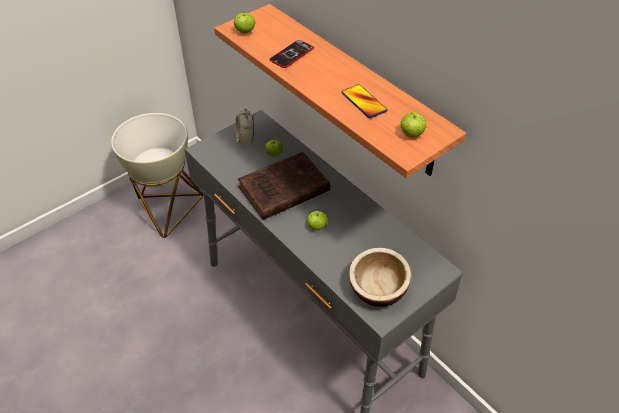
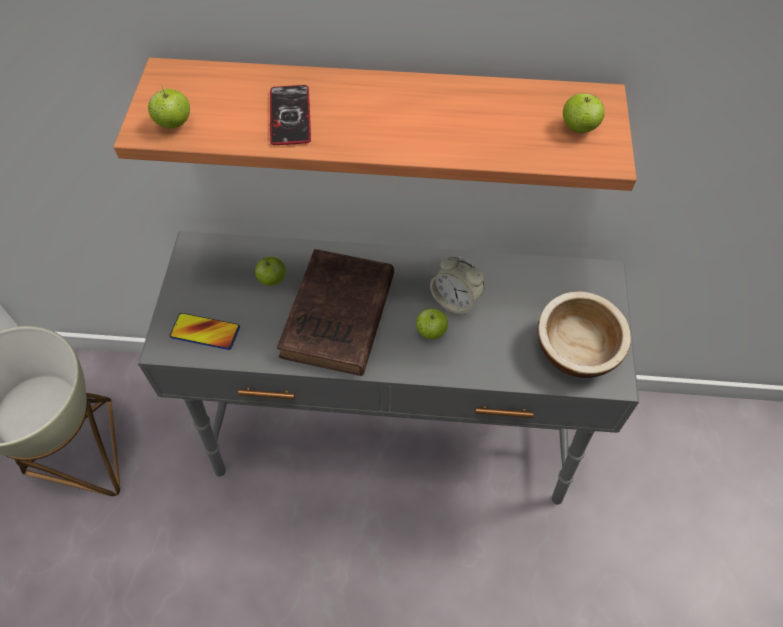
camera: 45 degrees left, 10 degrees up
alarm clock [235,108,254,147] -> alarm clock moved to [430,255,485,315]
phone [342,84,387,119] -> phone moved to [169,313,240,350]

